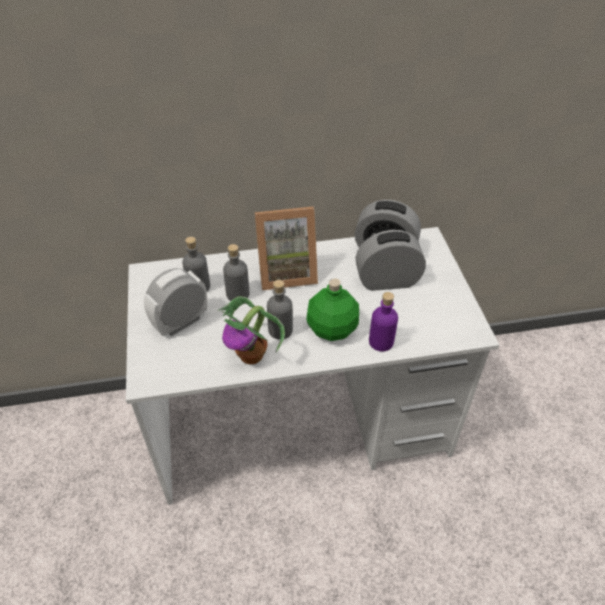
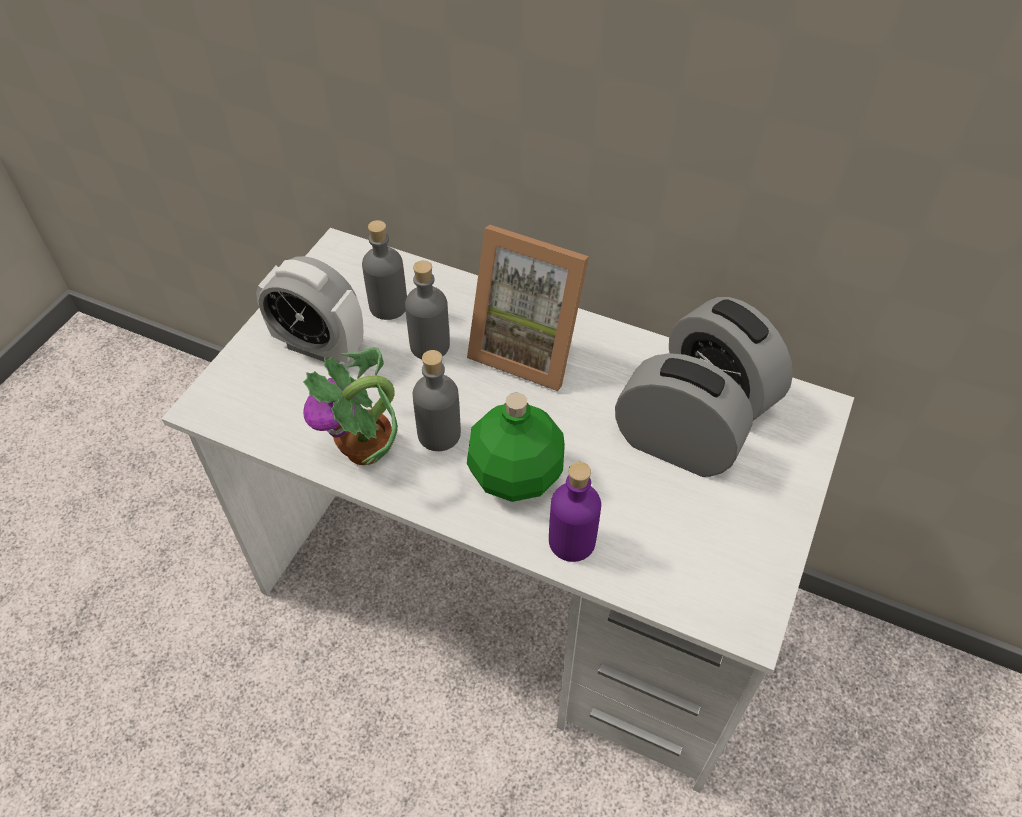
camera: 35 degrees right, 5 degrees up
alarm clock [144,268,207,336] -> alarm clock turned 150 degrees counterclockwise [256,256,364,363]

